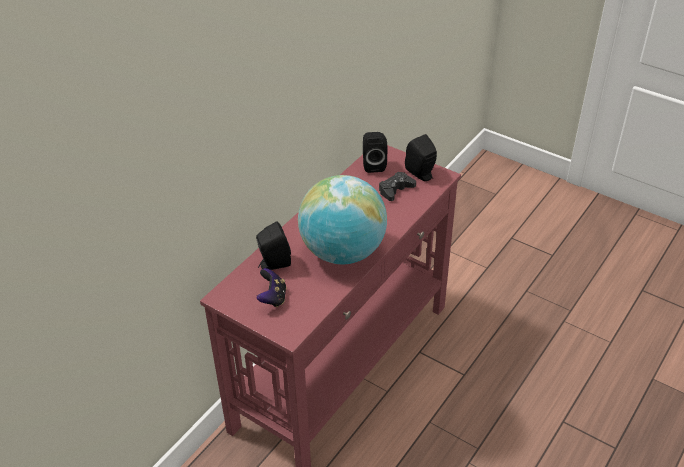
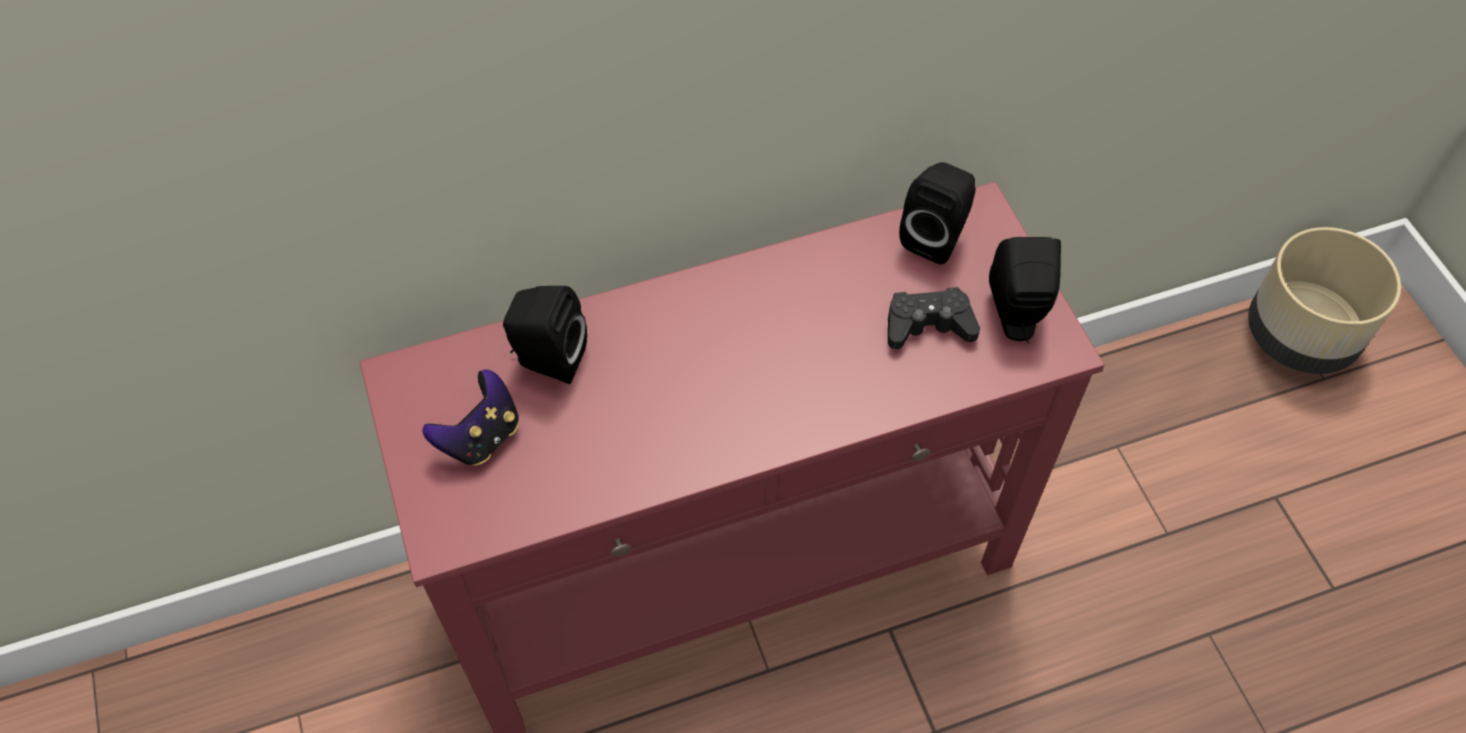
camera: 35 degrees right, 15 degrees up
globe [298,175,387,264] -> none
none -> beige planter [1248,227,1401,374]

